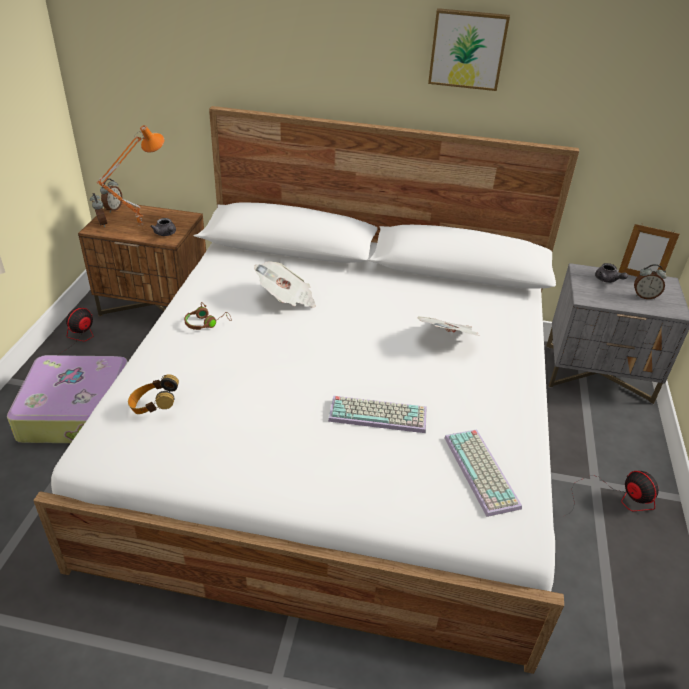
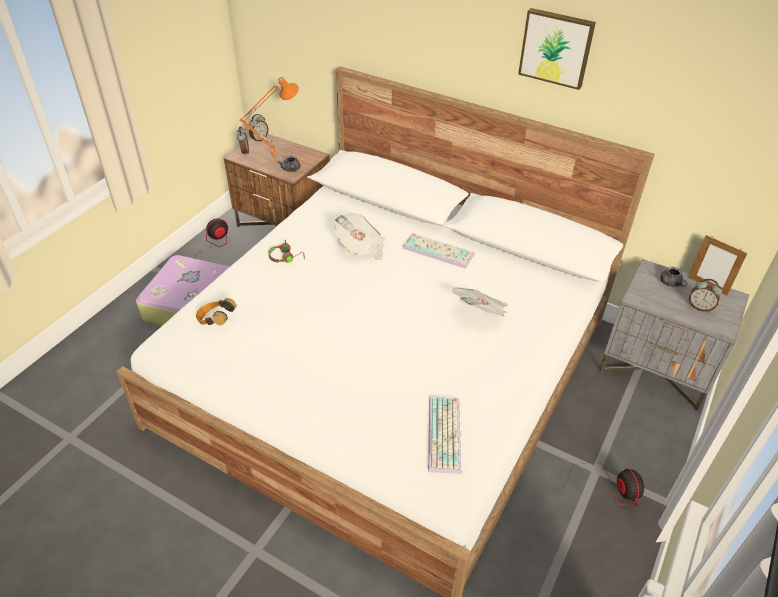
camera: 20 degrees right, 5 degrees up
keyboard [328,396,427,433] -> keyboard moved to [402,233,474,269]

